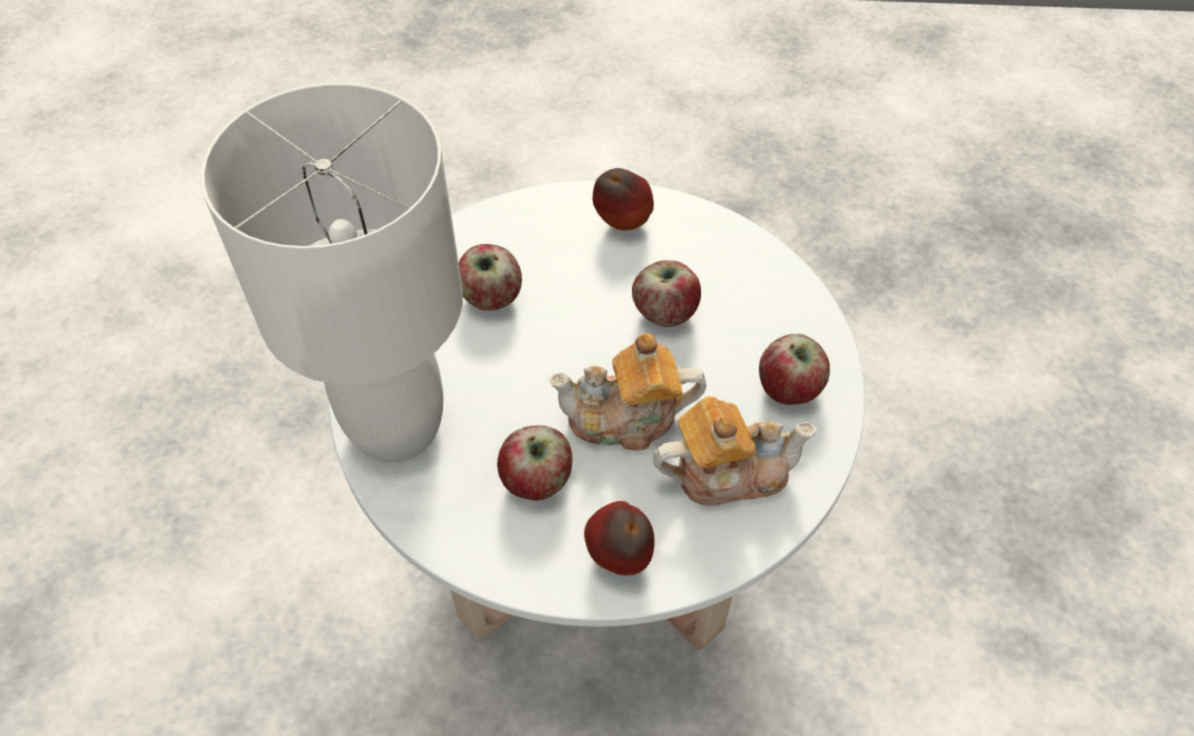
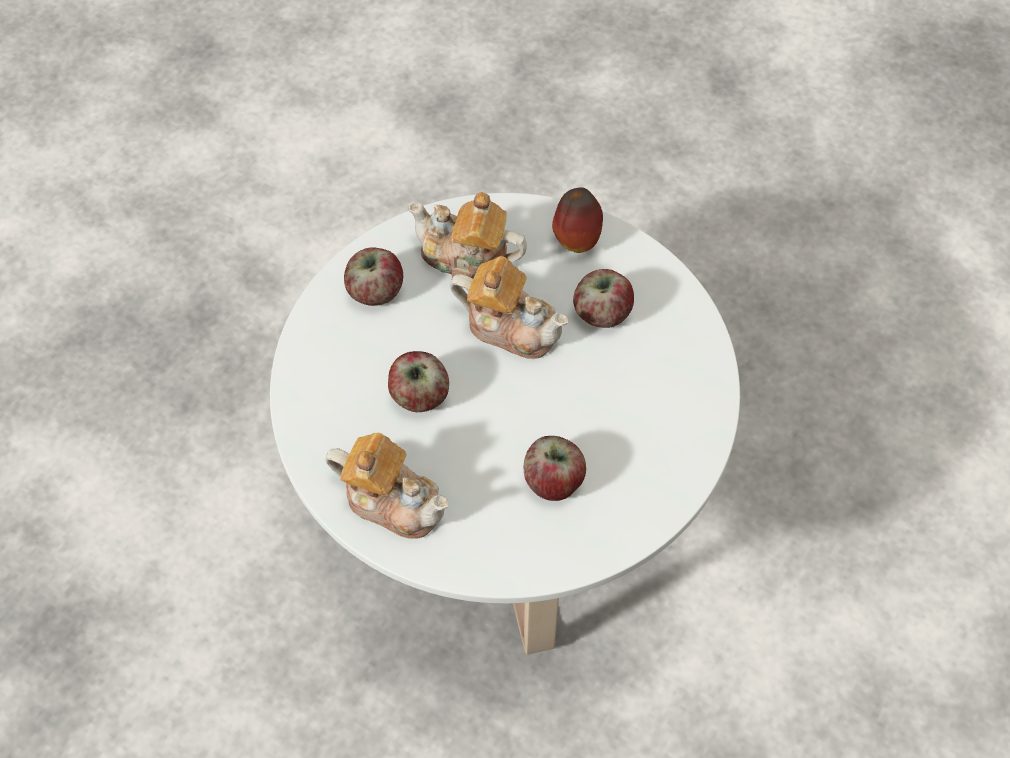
camera: 150 degrees left, 5 degrees up
white table lamp [201,83,463,462] -> none
apple [593,168,654,231] -> teapot [326,433,448,539]

